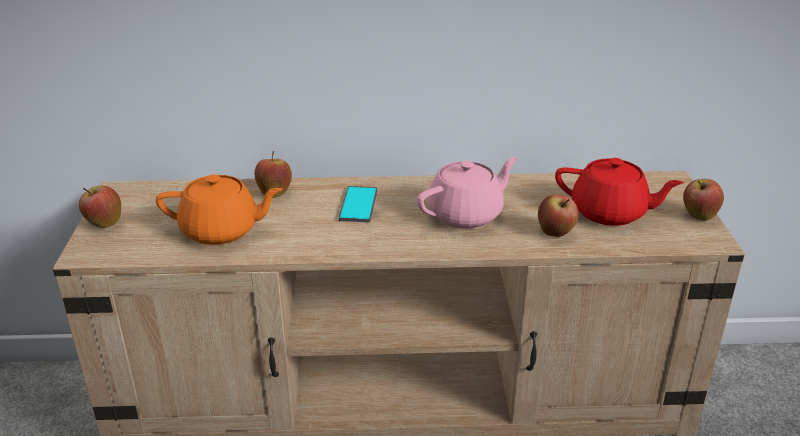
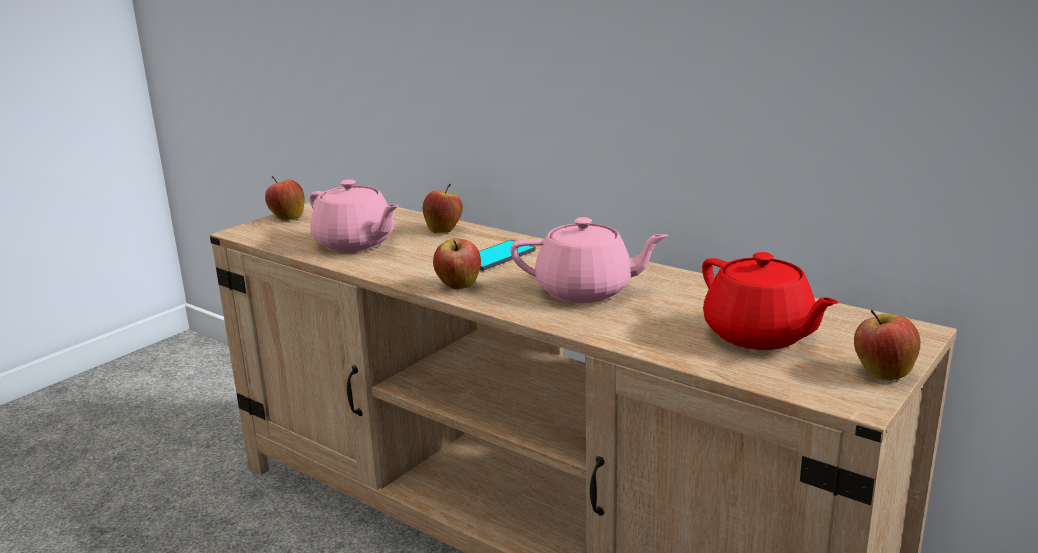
camera: 40 degrees right, 10 degrees down
orange teapot [156,174,283,245] -> pink teapot [309,180,399,252]
apple [538,195,579,237] -> apple moved to [433,238,481,290]

